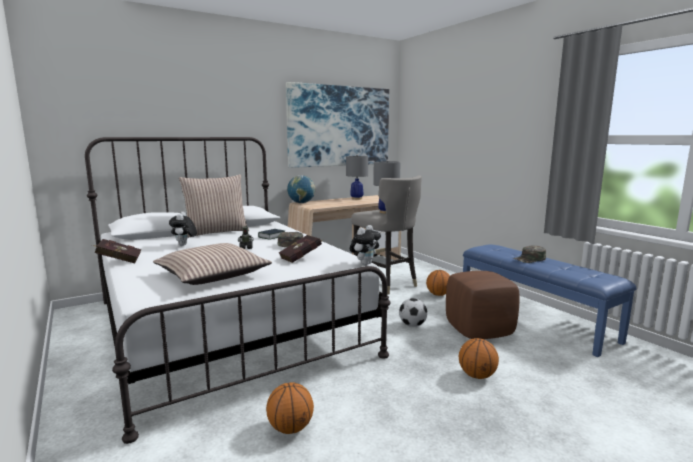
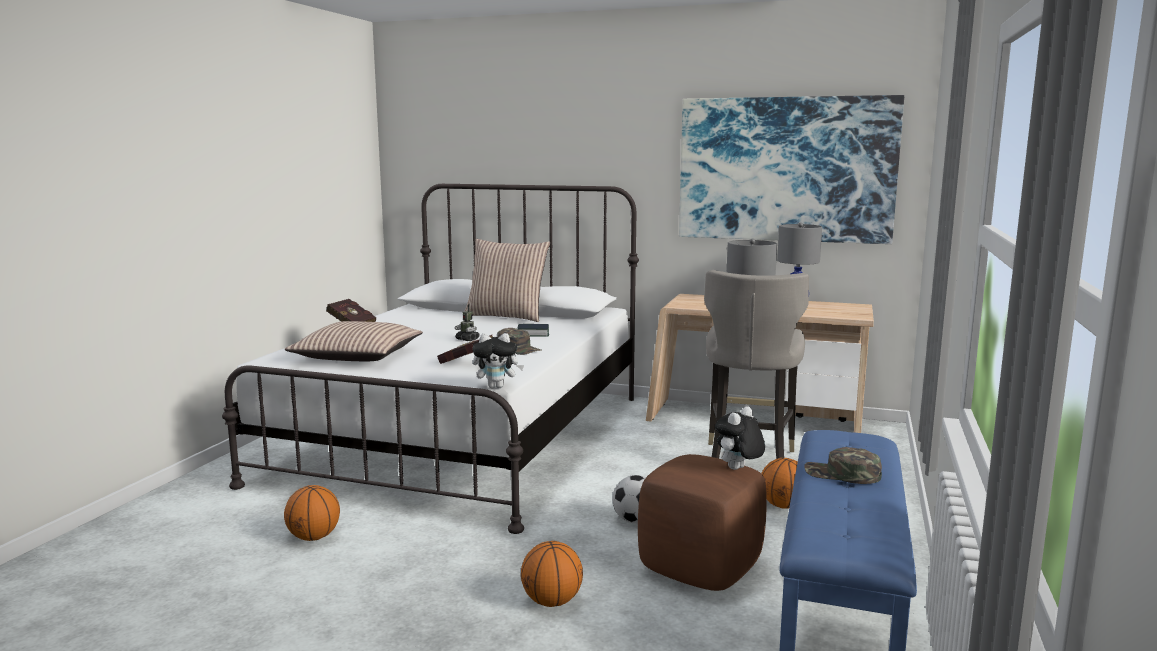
camera: 50 degrees right, 0 degrees up
plush toy [169,212,197,246] -> plush toy moved to [715,407,765,470]
globe [287,175,315,203] -> none

